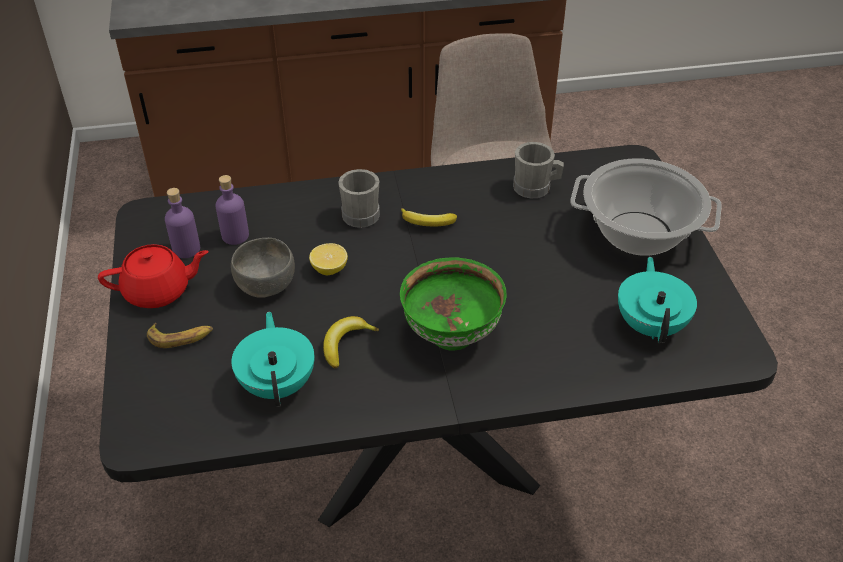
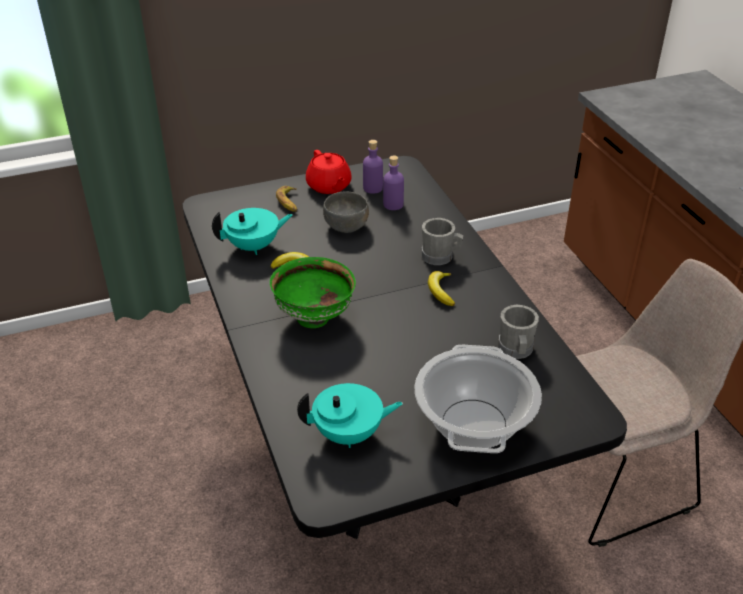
camera: 80 degrees right, 5 degrees down
lemon [309,243,348,275] -> none

